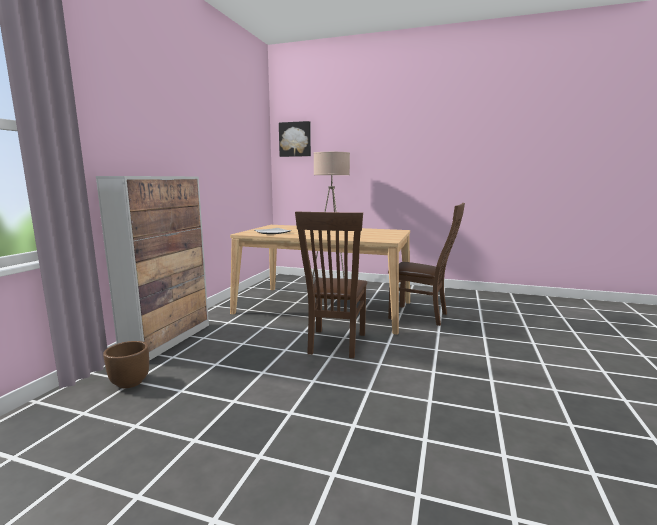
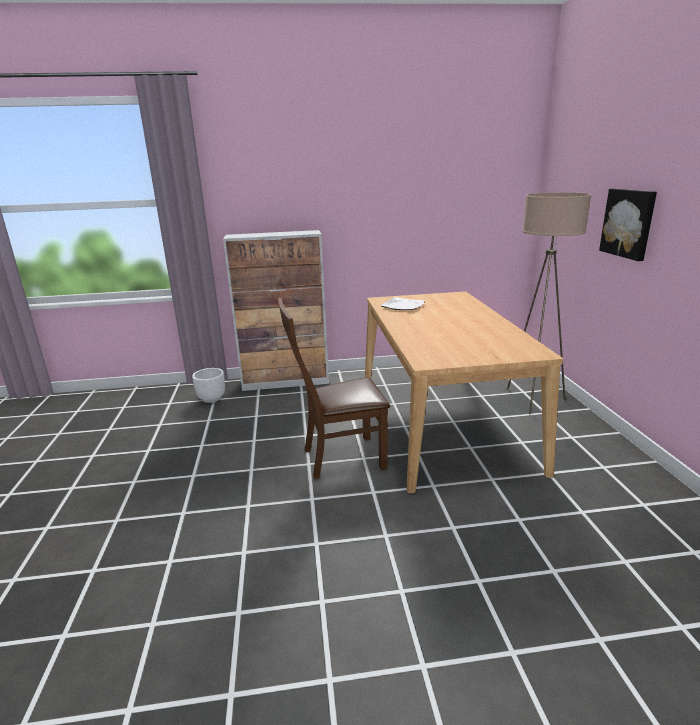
camera: 65 degrees right, 10 degrees up
brown planter [103,341,149,388] -> white planter [192,368,225,403]
picture [279,121,311,157] -> picture moved to [599,188,657,261]
brown chair [388,203,465,326] -> none

